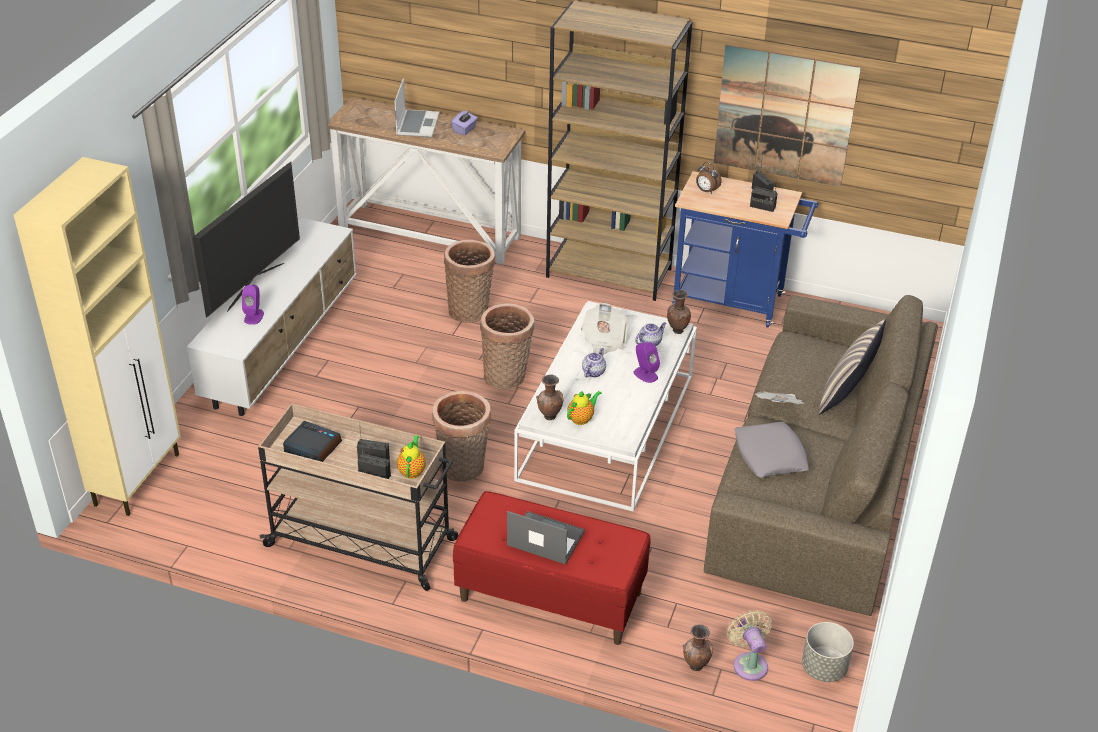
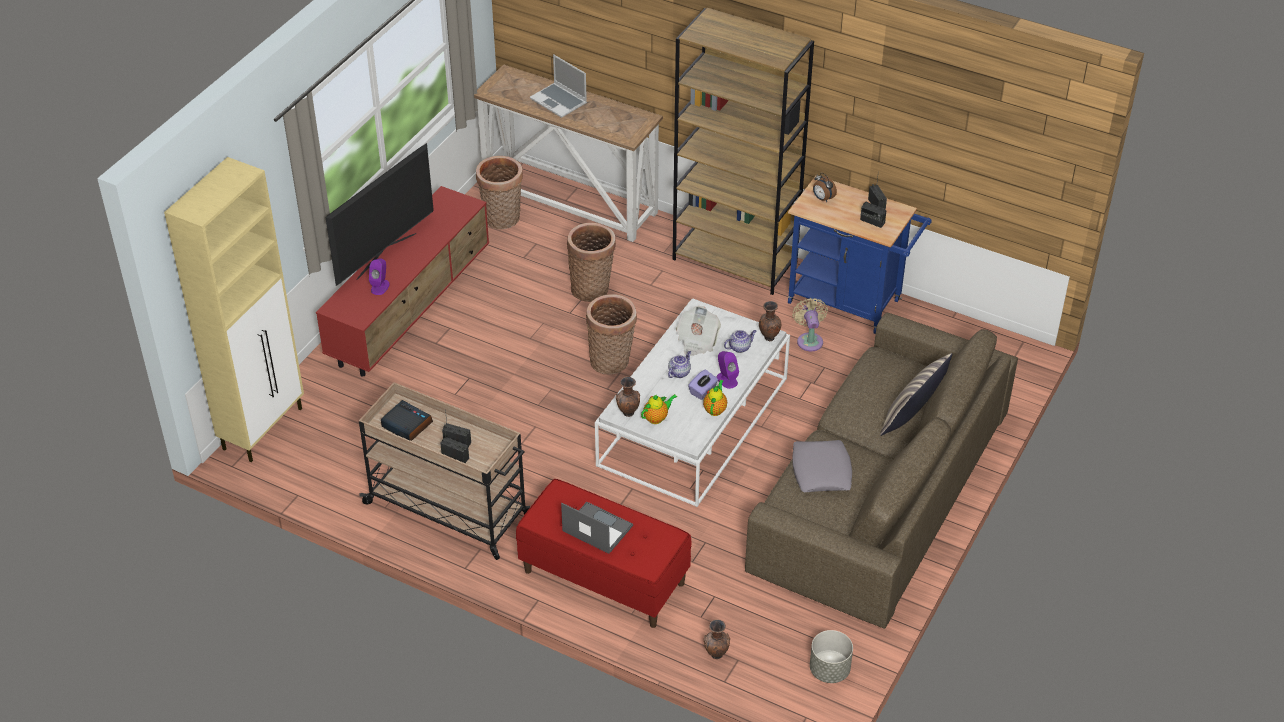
camera: 10 degrees right, 5 degrees up
white tv stand [187,218,357,416] -> red tv stand [316,186,489,377]
laptop [394,78,439,137] -> laptop turned 120 degrees clockwise [530,54,587,118]
teapot [397,435,426,479] -> teapot moved to [703,380,727,416]
basket [432,391,491,482] -> basket moved to [476,156,523,229]
purple tissue box [451,111,478,135] -> purple tissue box moved to [688,369,718,400]
picture [713,44,861,187] -> none
beige fan [727,610,772,681] -> beige fan moved to [792,298,828,351]
newspaper [755,391,805,404] -> none

